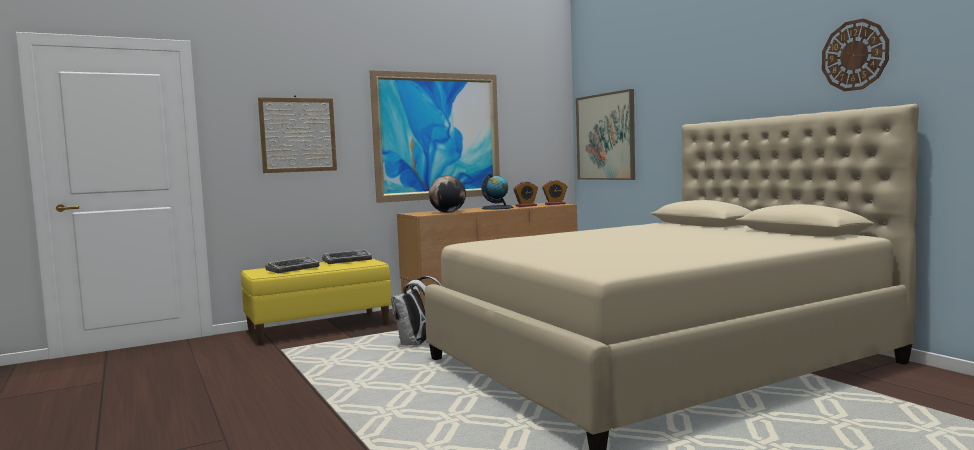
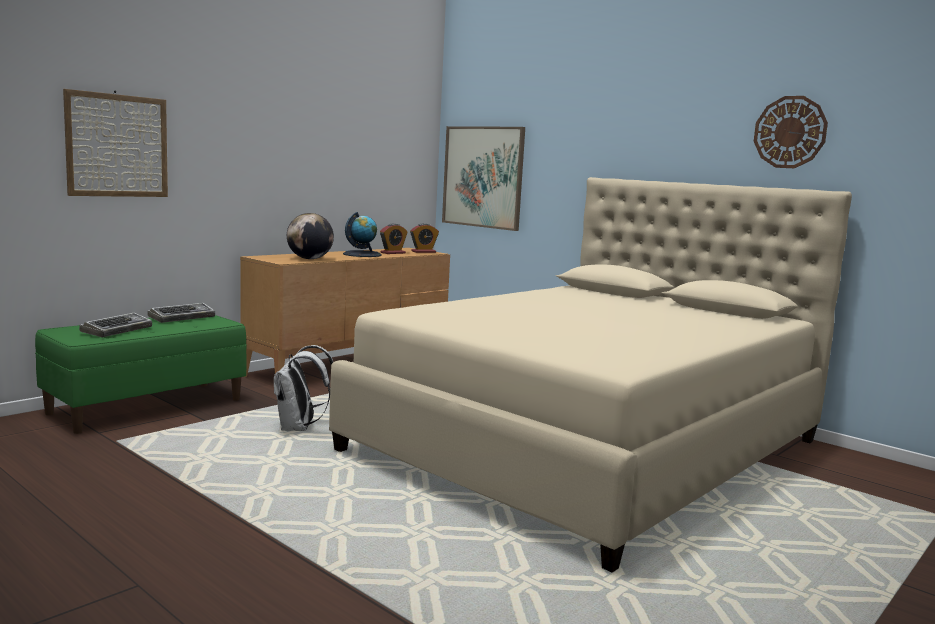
camera: 20 degrees left, 5 degrees up
yellow bench [241,259,392,345] -> green bench [35,315,247,434]
picture [370,70,500,203] -> none

